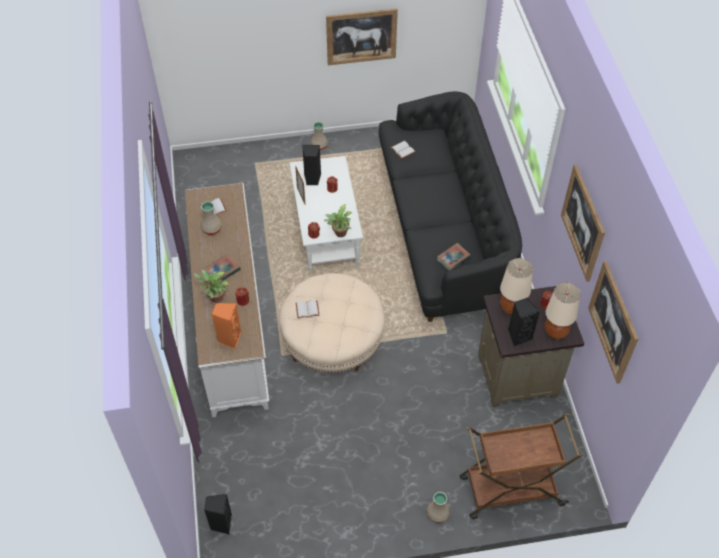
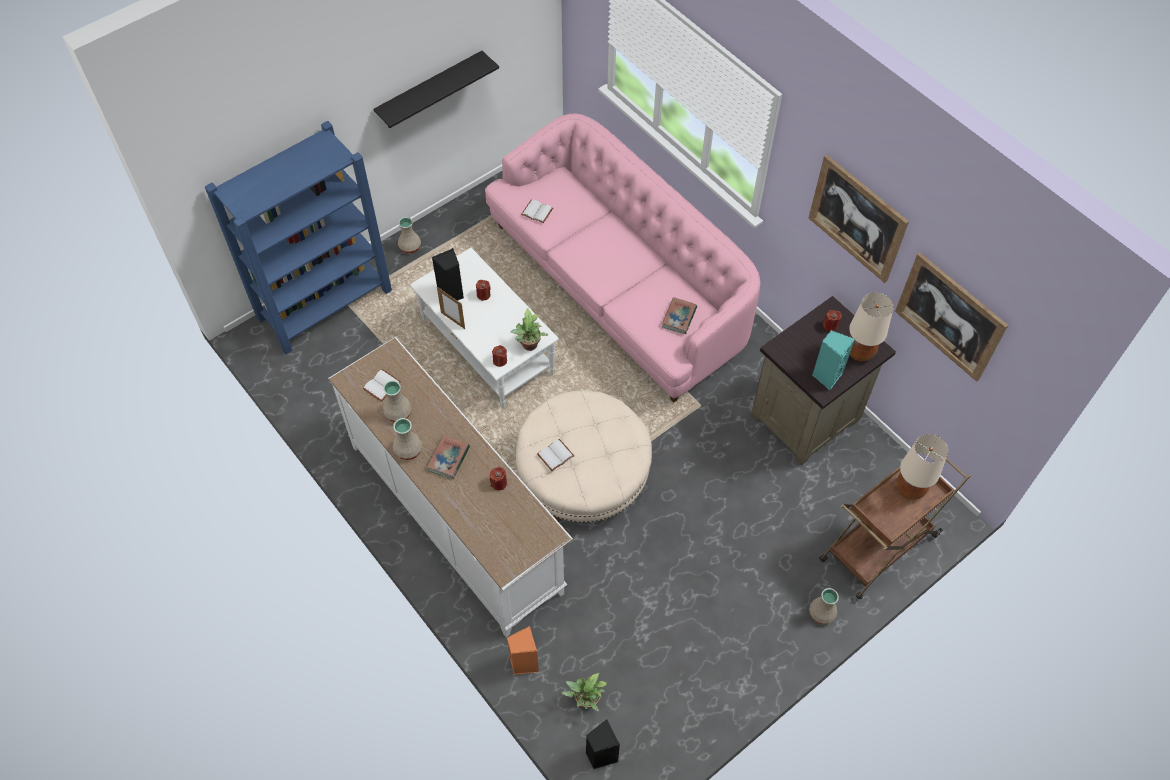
camera: 30 degrees left, 5 degrees up
potted plant [193,269,229,303] -> potted plant moved to [561,673,606,711]
orange speaker [212,303,241,349] -> orange speaker moved to [507,626,539,675]
picture [326,8,398,65] -> black shelf [373,51,499,128]
black sofa [379,91,522,322] -> pink sofa [485,113,760,403]
beige table lamp [500,258,533,315] -> beige table lamp moved to [896,434,948,500]
black speaker [508,298,540,347] -> turquoise speaker [812,330,855,390]
none -> blue bookcase [205,121,392,354]
none -> beige vase [393,418,422,460]

